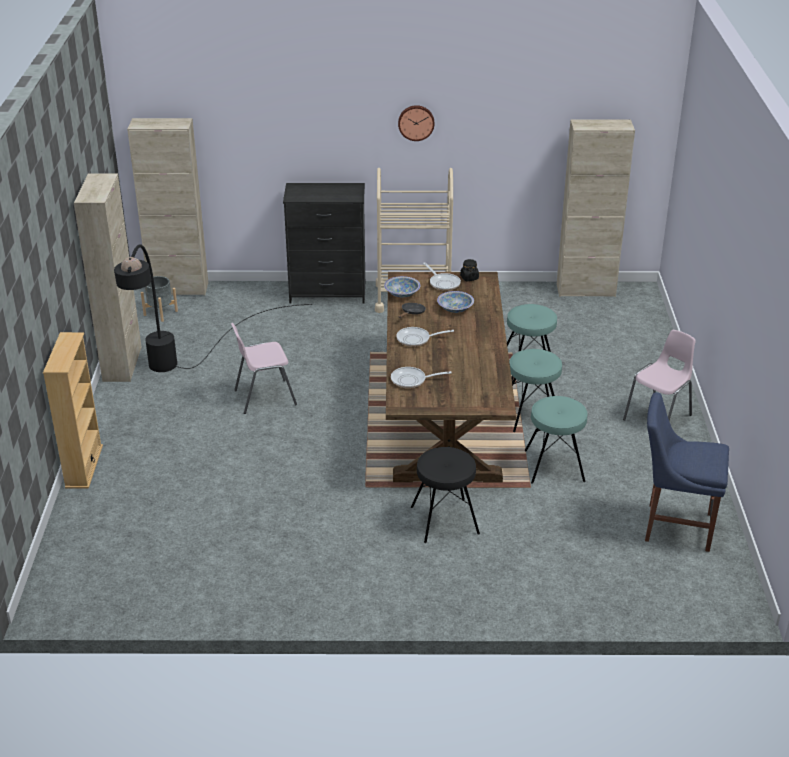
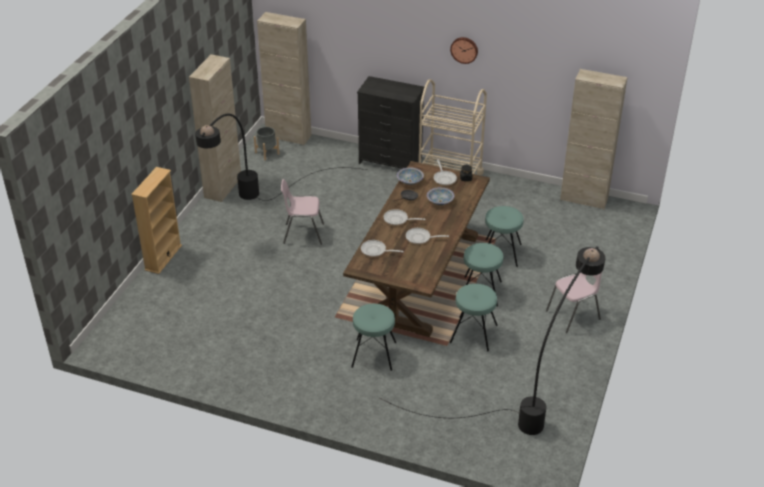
camera: 20 degrees right, 5 degrees up
black stool [411,447,480,543] -> turquoise stool [351,304,397,371]
blue chair [645,392,729,552] -> black floor lamp [380,246,606,435]
none -> frying pan [406,228,449,244]

